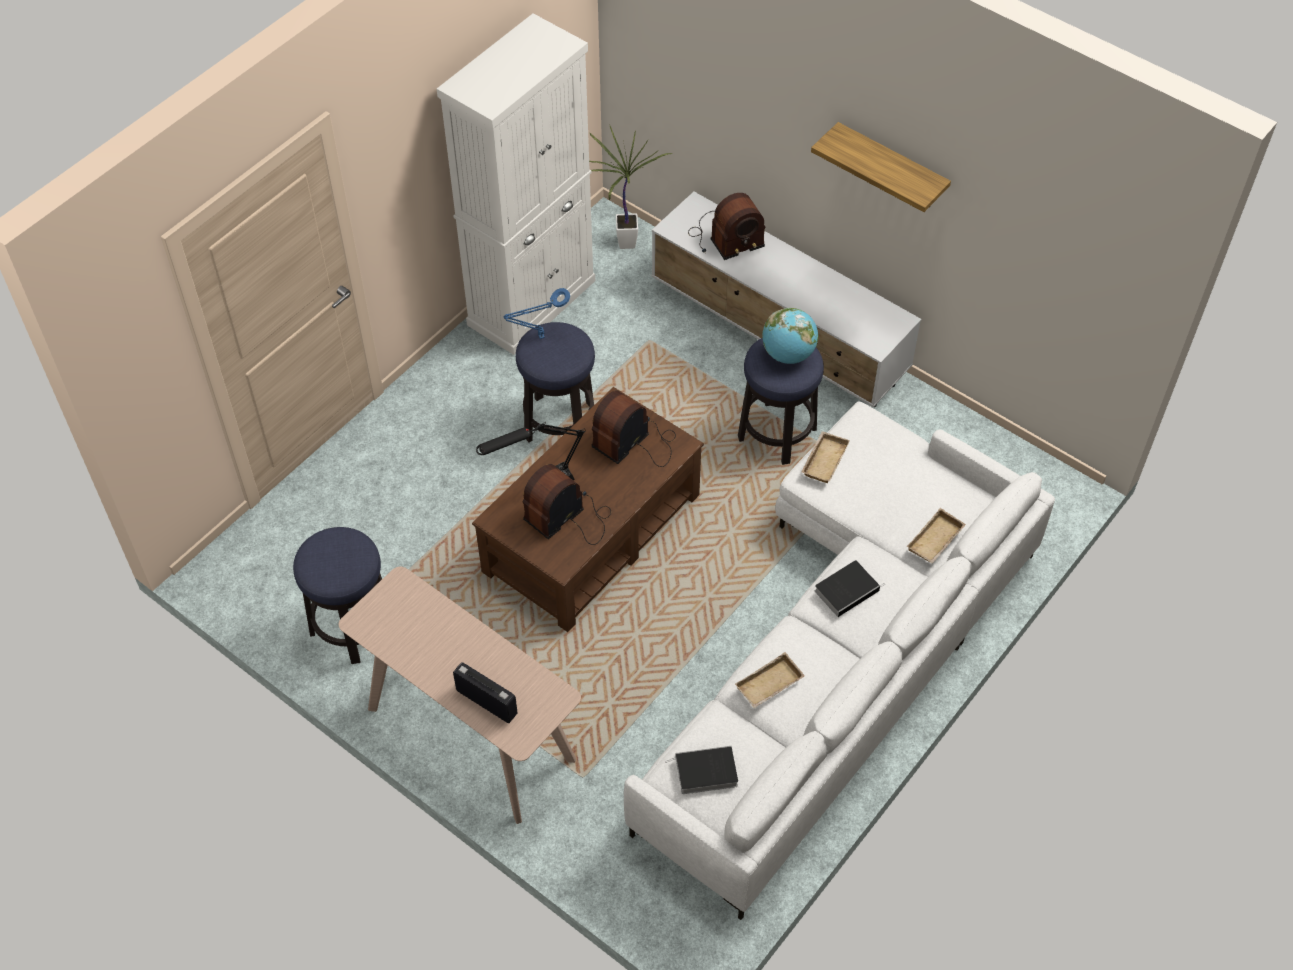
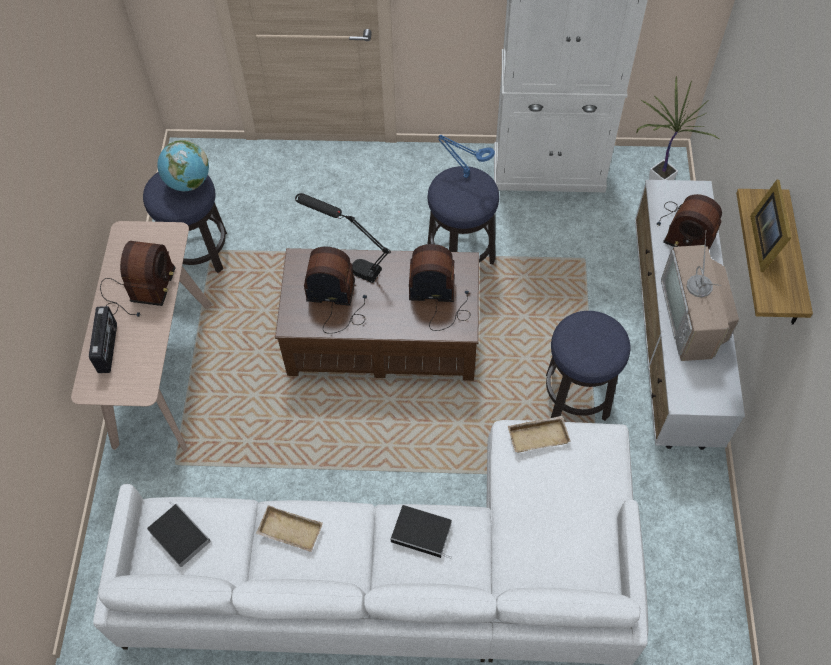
camera: 55 degrees right, 5 degrees up
globe [762,308,819,364] -> globe moved to [157,140,209,191]
beige tray [907,508,966,563] -> none
none -> radio [100,241,176,317]
none -> television [661,230,739,361]
none -> picture frame [750,180,792,272]

